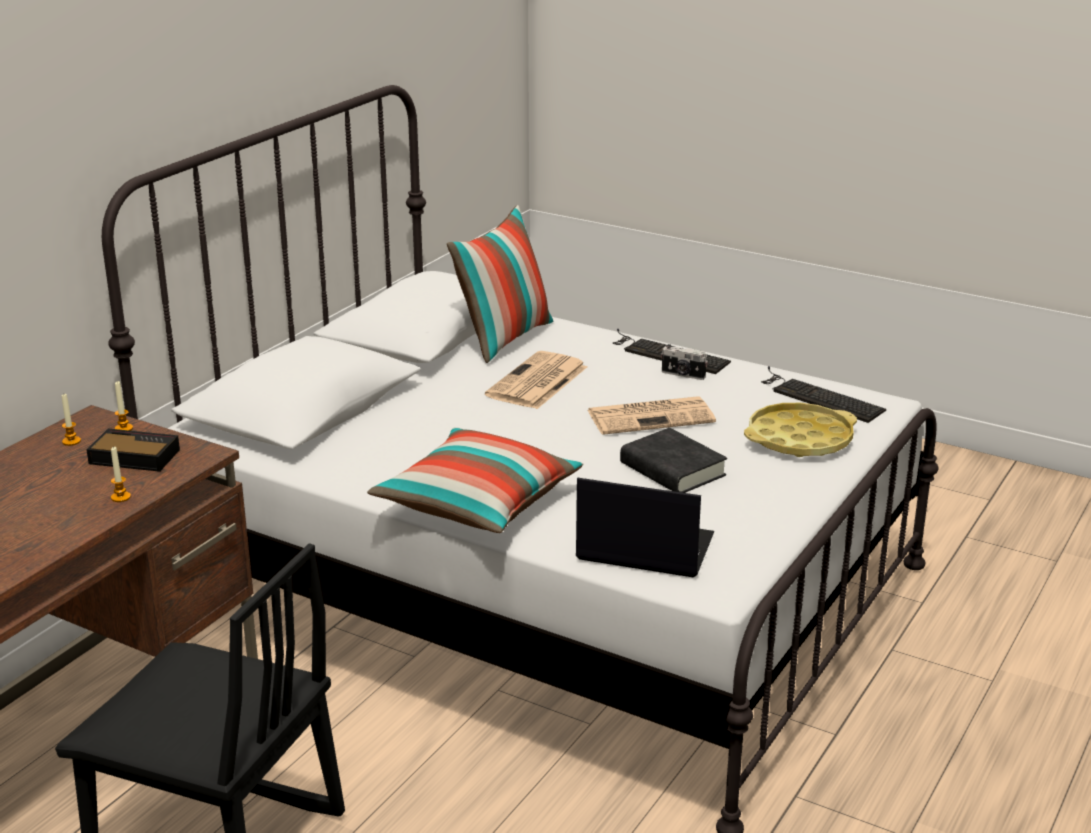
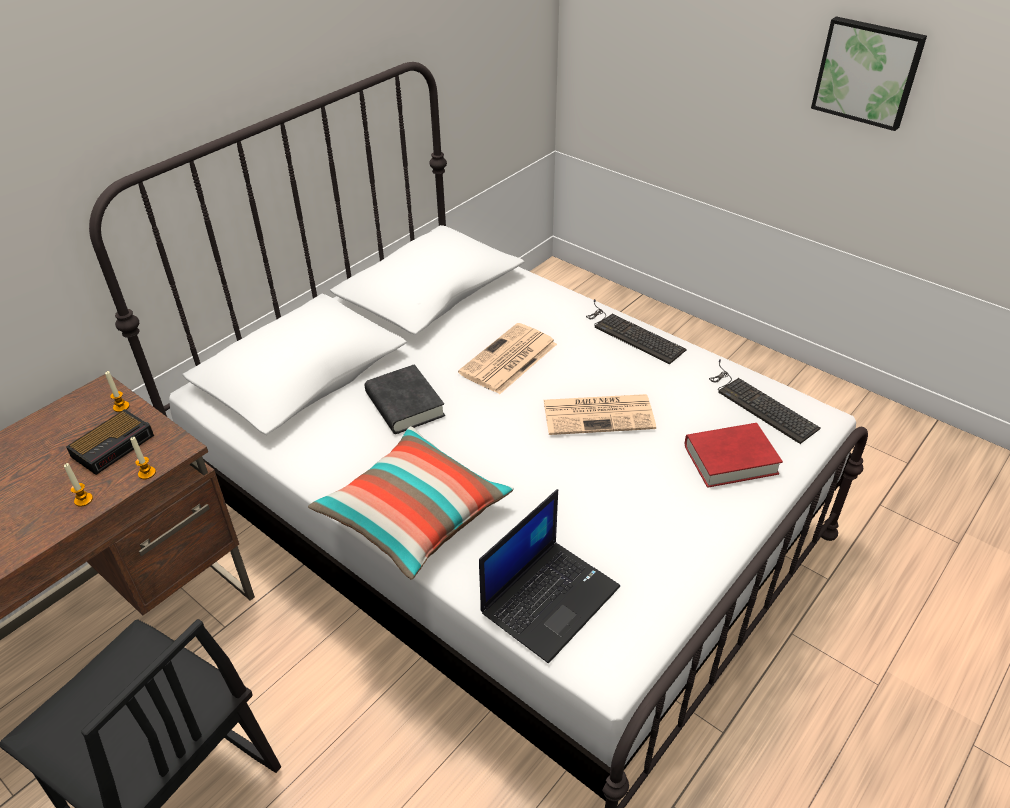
camera: 10 degrees right, 15 degrees up
candle [62,394,81,446] -> candle moved to [130,437,156,479]
alarm clock [86,429,180,472] -> alarm clock turned 105 degrees clockwise [66,409,154,475]
pillow [447,205,553,363] -> none
laptop [576,478,714,577] -> laptop turned 105 degrees clockwise [479,489,620,663]
black book [620,428,727,493] -> black book moved to [365,364,445,434]
camera [661,344,708,380] -> none
yellow tray [744,403,857,457] -> red book [685,423,783,488]
none -> picture [811,16,927,131]

